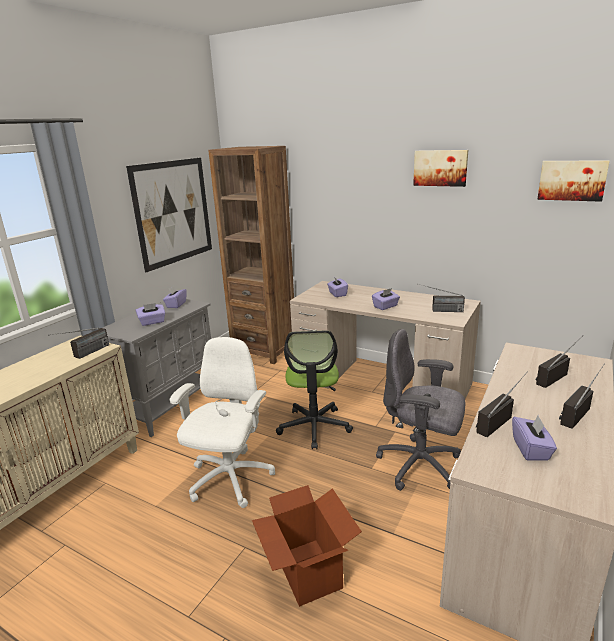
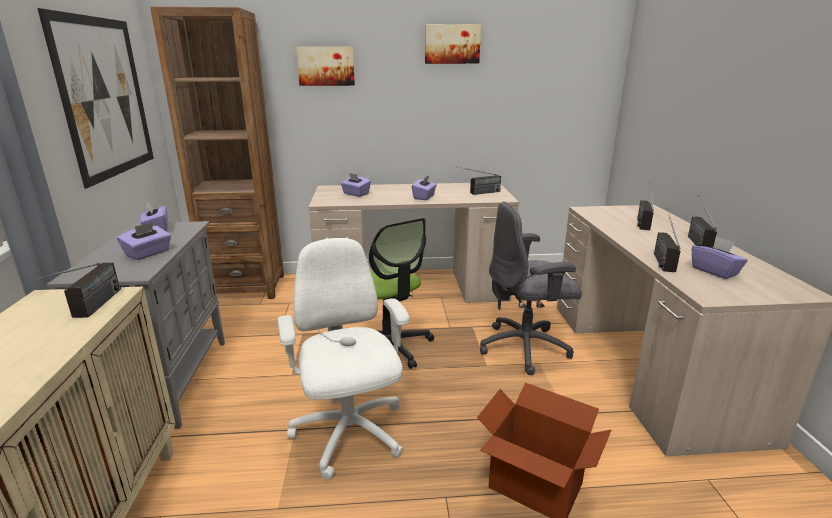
camera: 35 degrees left, 0 degrees up
picture [537,160,609,202] -> picture moved to [296,47,355,86]

